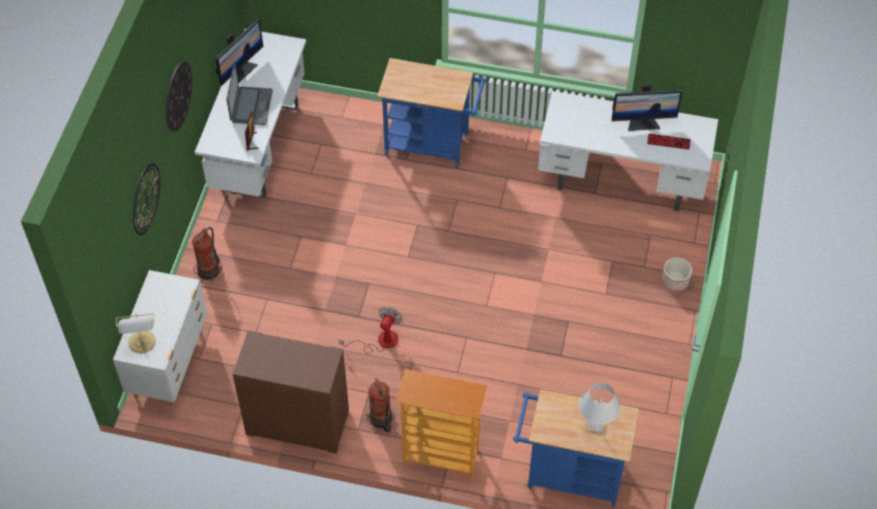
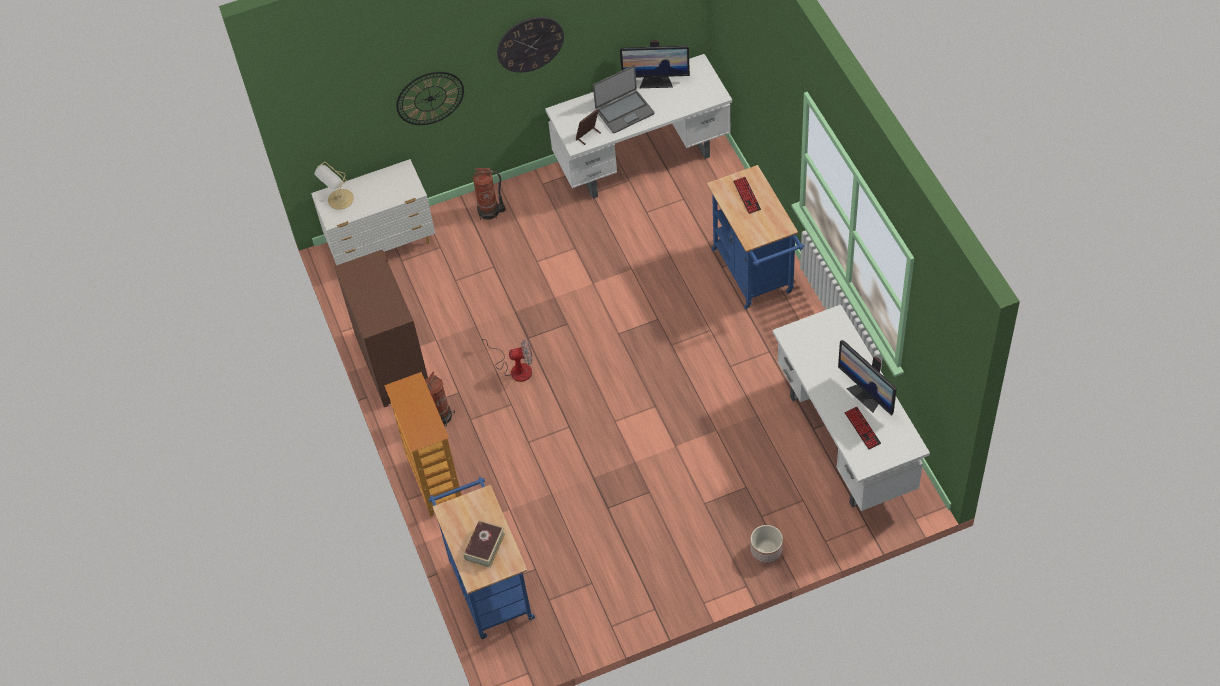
camera: 60 degrees right, 0 degrees up
white table lamp [579,383,620,433] -> book [464,520,505,568]
none -> keyboard [733,177,761,214]

